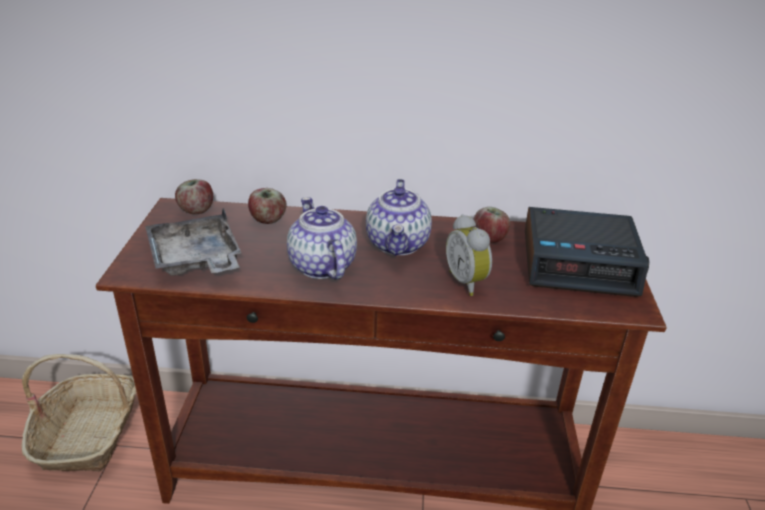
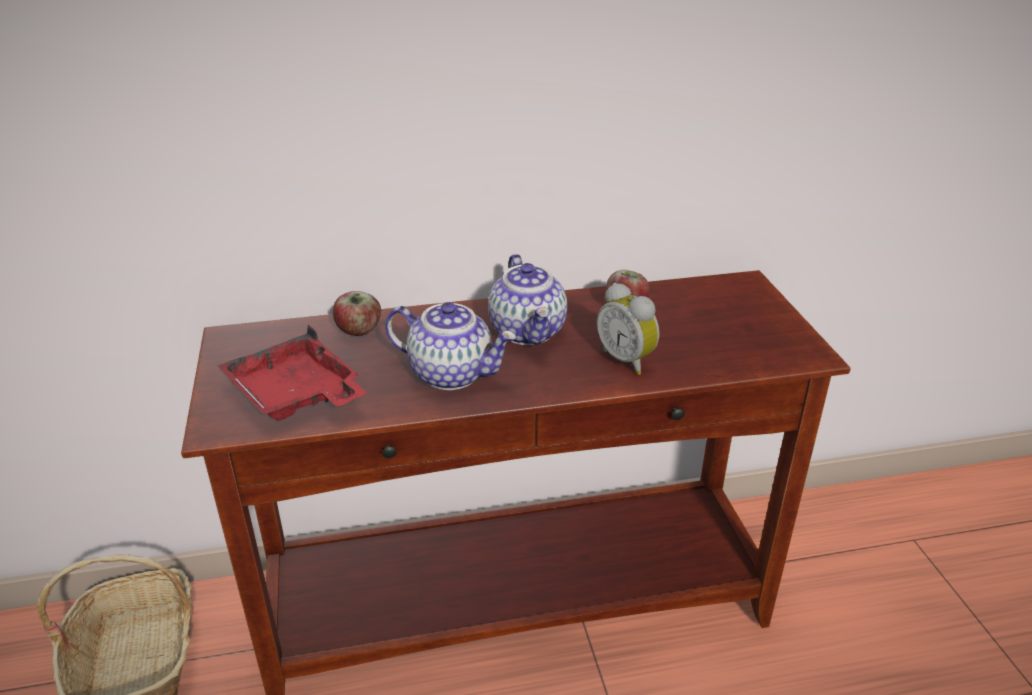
camera: 15 degrees left, 0 degrees up
grey tray [145,208,242,276] -> red tray [217,325,367,421]
apple [175,179,213,214] -> none
teapot [287,197,357,280] -> teapot turned 150 degrees clockwise [385,302,516,390]
alarm clock [525,207,649,297] -> none

